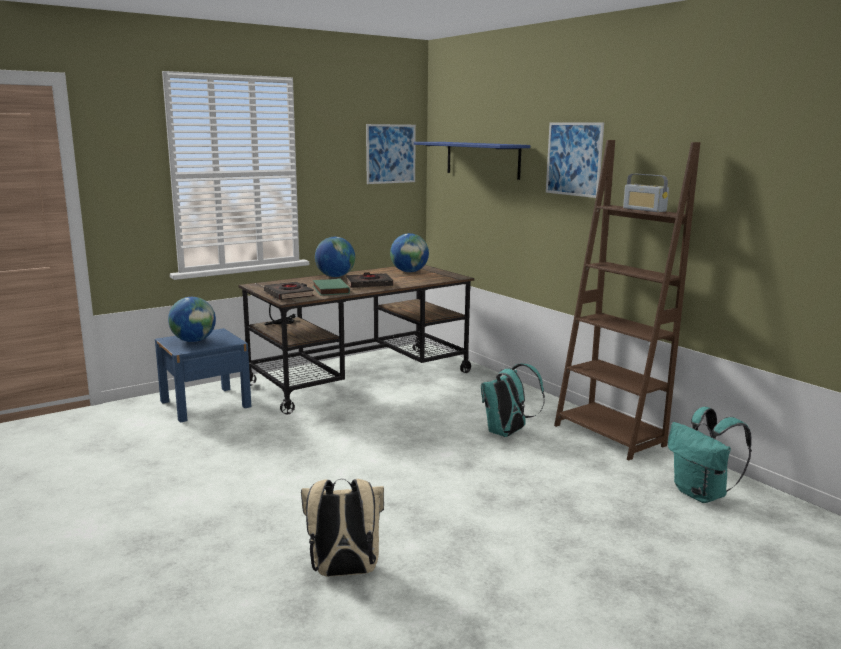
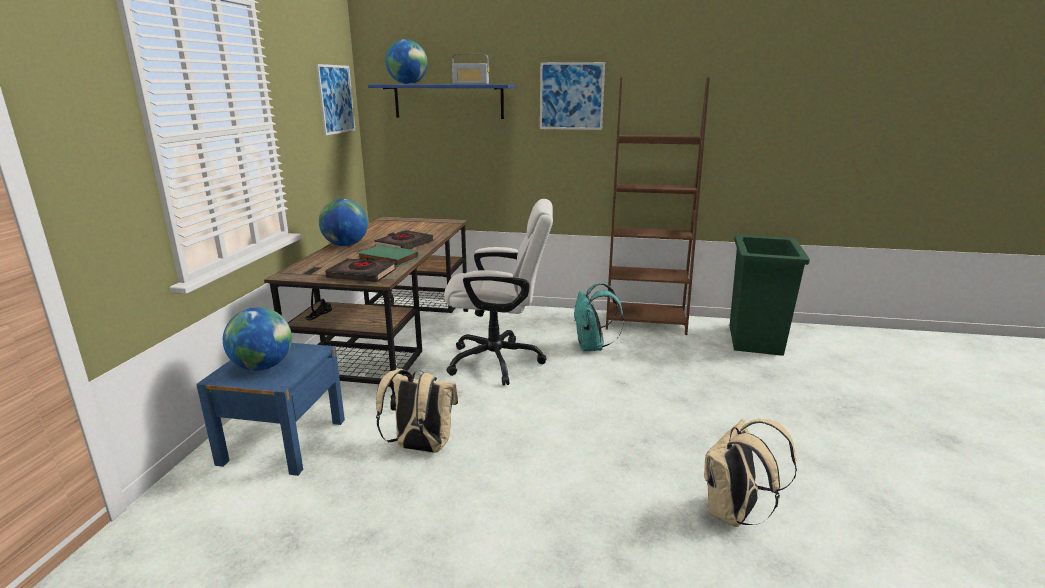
camera: 45 degrees left, 5 degrees up
globe [390,233,429,273] -> globe moved to [385,39,428,84]
radio [623,174,669,212] -> radio moved to [452,54,489,84]
turquoise backpack [668,407,752,503] -> green trash can [730,235,810,356]
none -> beige backpack [376,369,458,453]
none -> white office chair [444,199,553,386]

